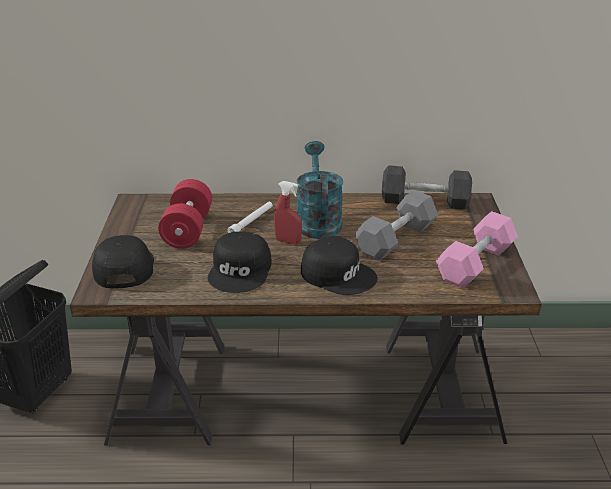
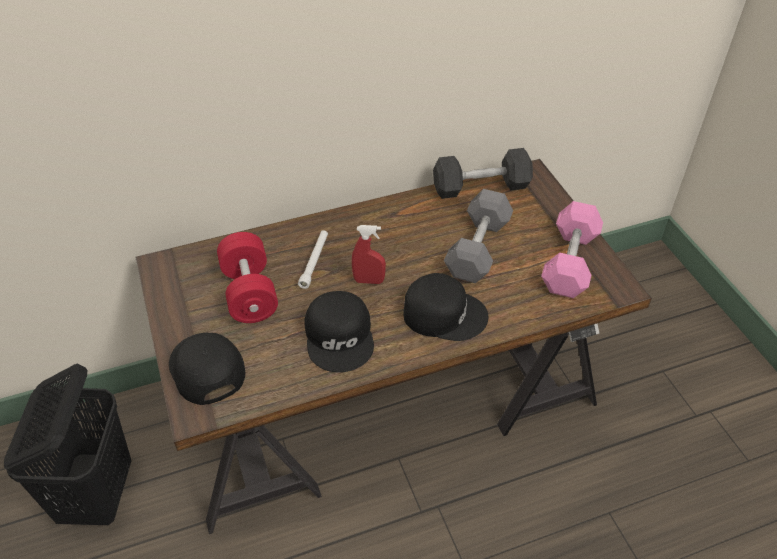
camera: 20 degrees left, 15 degrees up
turquoise watering can [297,141,343,239] -> none

